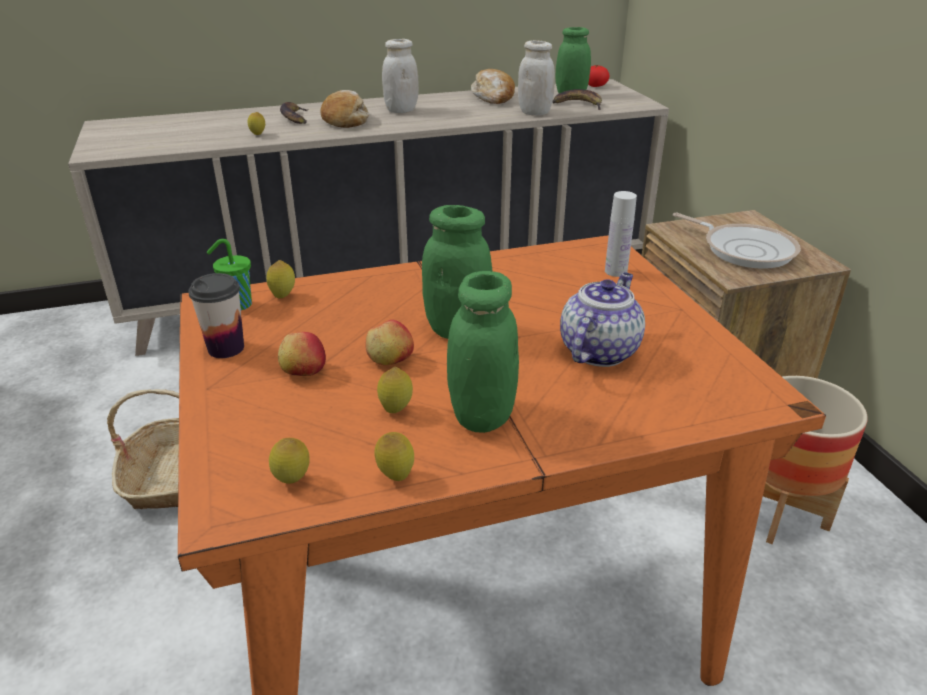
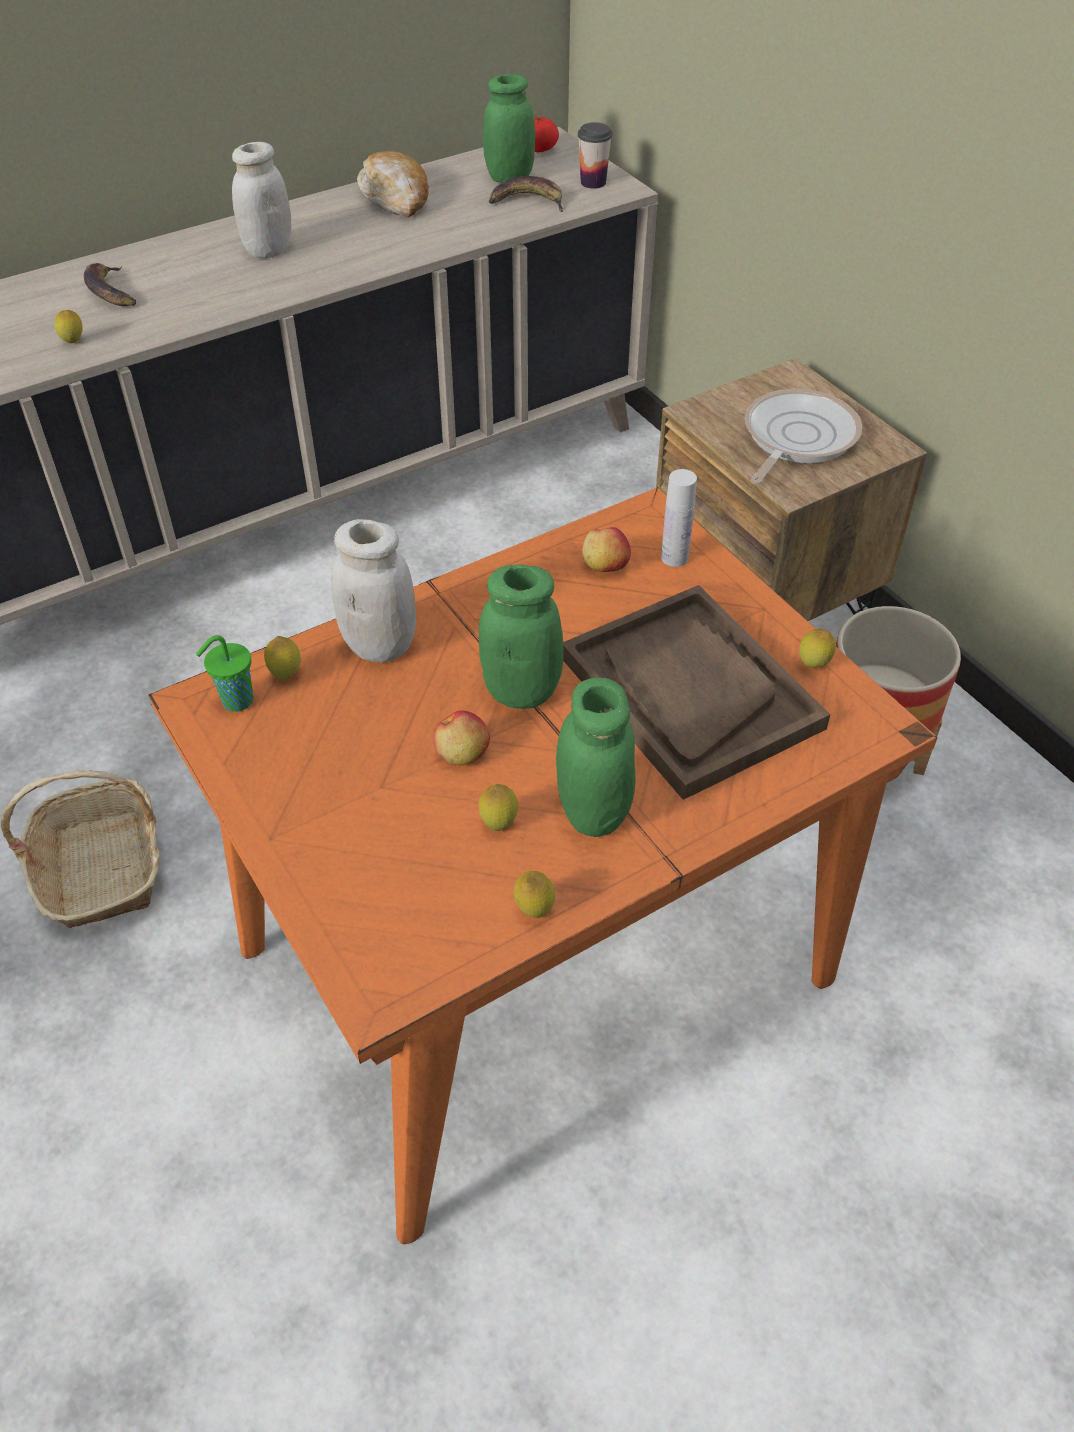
camera: 15 degrees left, 15 degrees up
cup [188,273,244,358] -> cup moved to [578,122,612,189]
lemon [269,438,310,484] -> lemon moved to [799,628,836,668]
apple [278,332,326,376] -> apple moved to [582,527,631,572]
bread [320,90,369,128] -> none
white jar [518,40,555,116] -> white jar moved to [331,519,416,663]
teapot [560,272,645,367] -> brown tray [563,585,830,800]
frying pan [673,213,801,269] -> frying pan turned 90 degrees counterclockwise [745,389,862,484]

